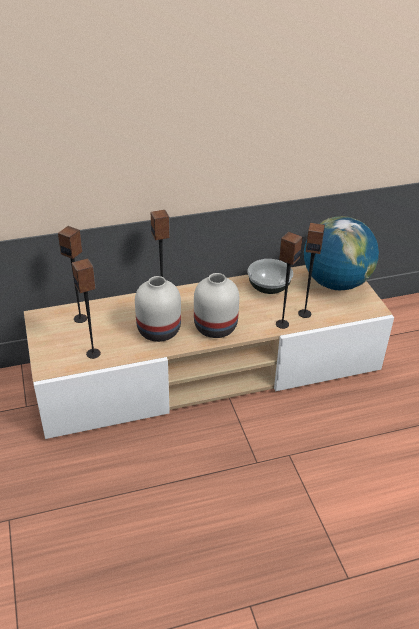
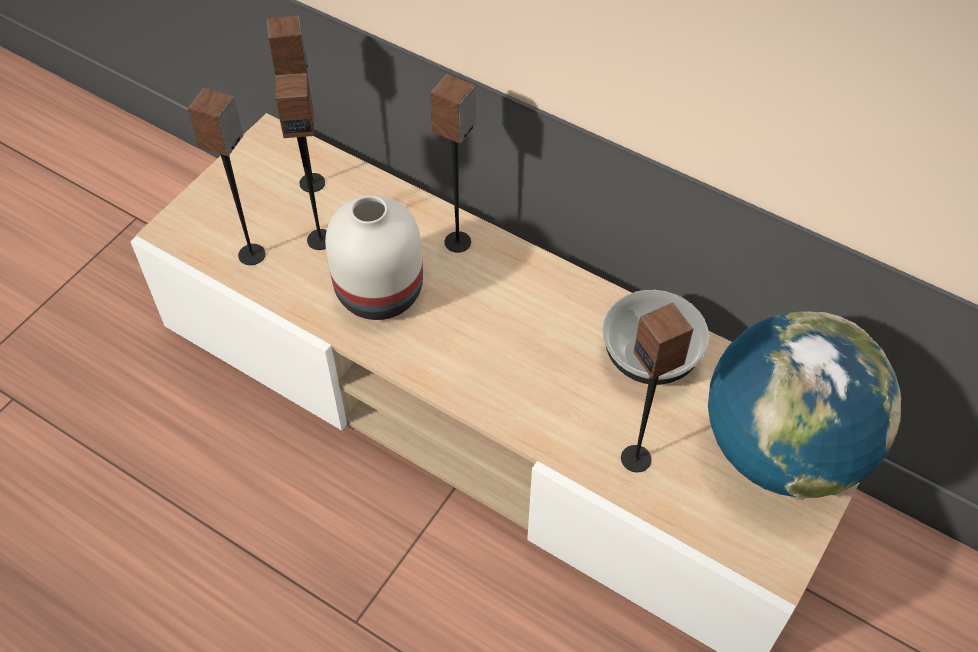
camera: 50 degrees right, 15 degrees up
white vase [194,273,239,338] -> none
speaker [276,232,302,329] -> speaker moved to [275,73,327,250]

